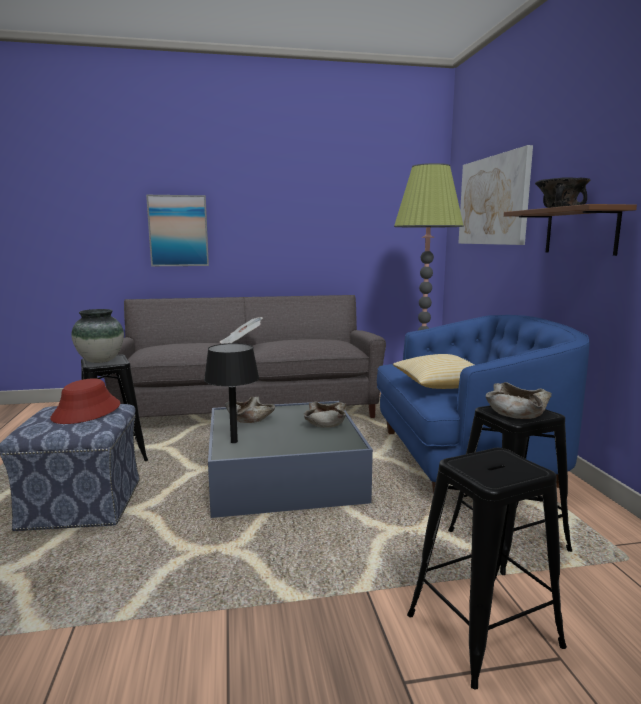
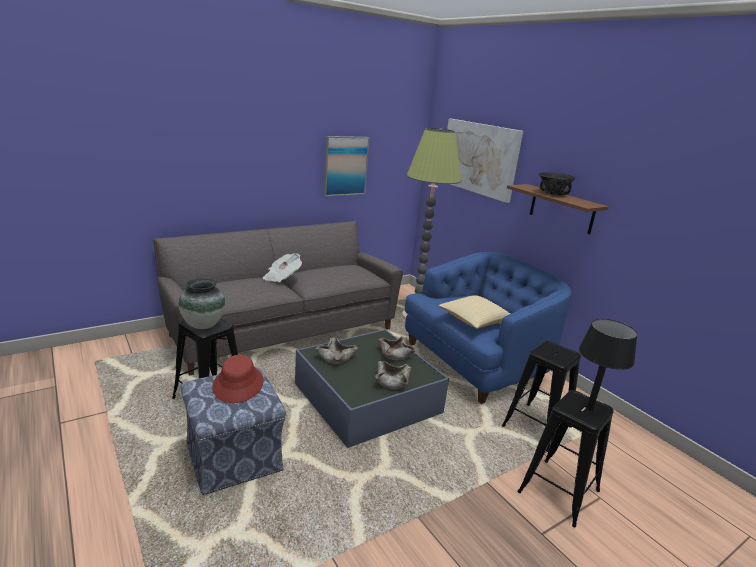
camera: 25 degrees left, 10 degrees up
picture [146,195,209,266] -> picture moved to [323,136,370,196]
black table lamp [204,343,259,443] -> black table lamp moved to [579,319,638,410]
beige bowl [486,382,552,419] -> beige bowl moved to [375,361,411,389]

